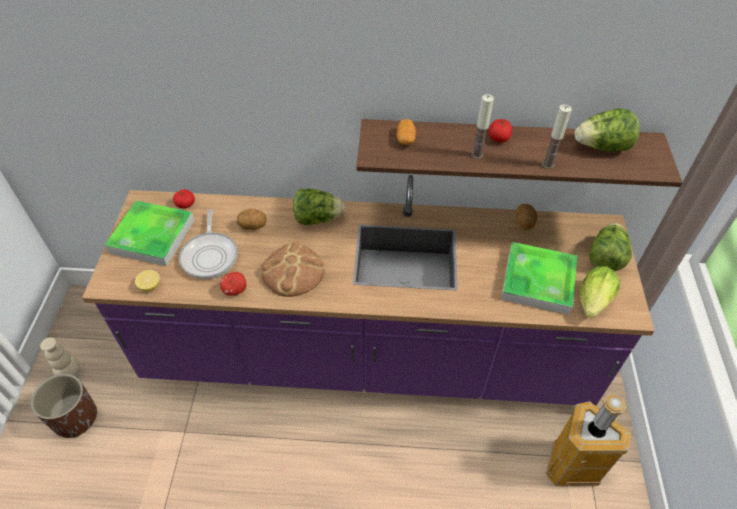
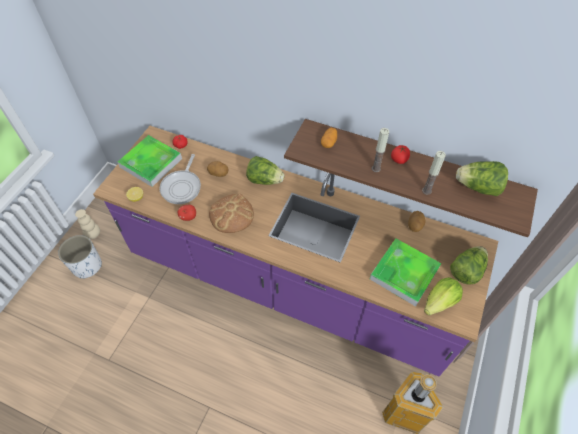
camera: 20 degrees right, 5 degrees up
brown planter [31,374,97,438] -> white planter [58,235,102,279]

